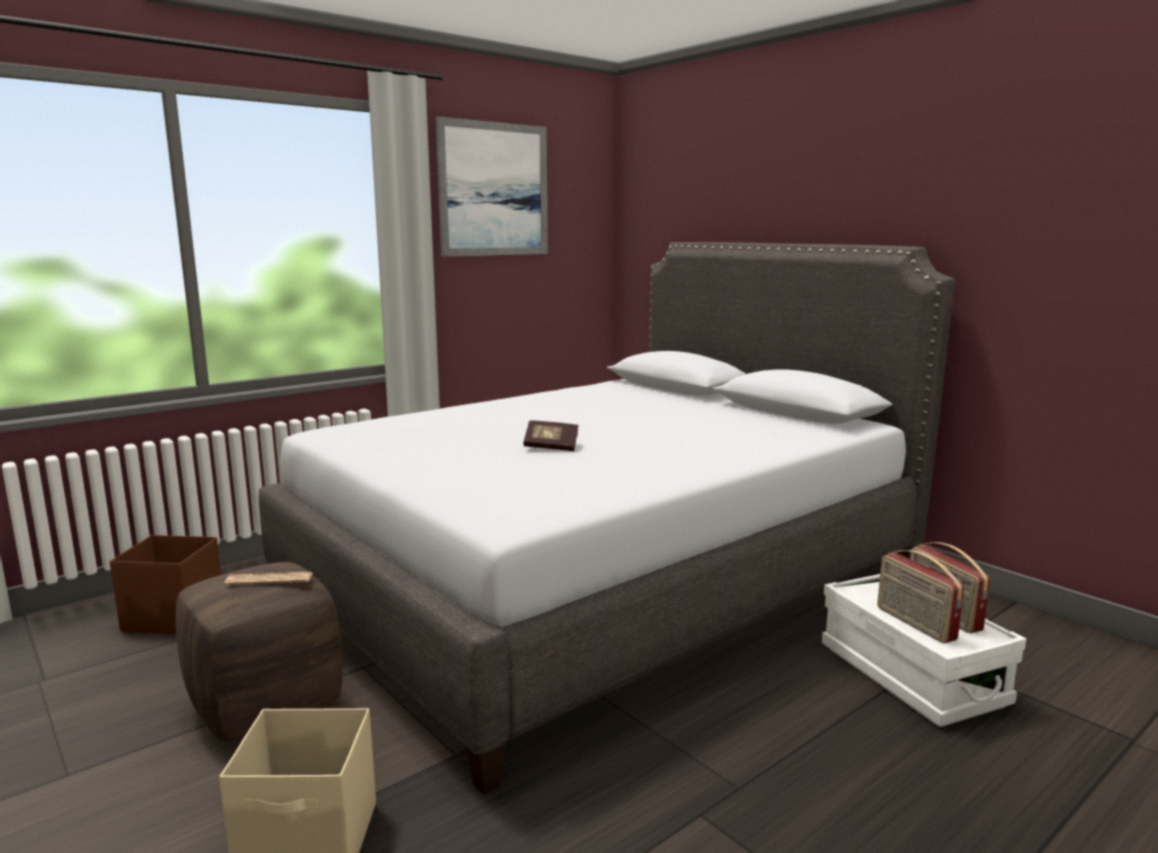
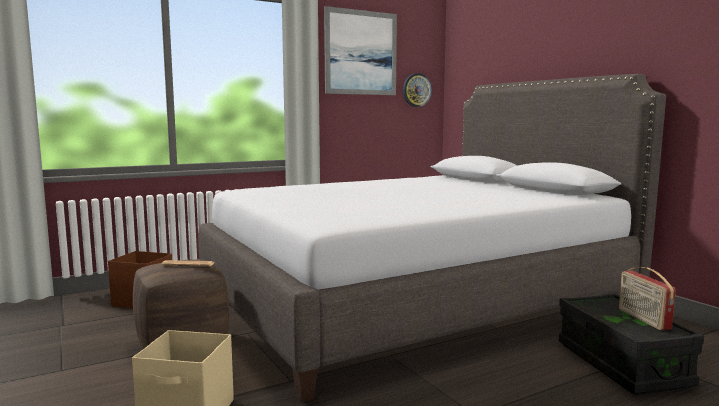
camera: 10 degrees right, 5 degrees down
book [523,420,578,451] -> none
white storage box [822,574,1026,727] -> black storage box [559,294,704,395]
radio [877,550,964,643] -> none
none -> wall clock [403,73,432,107]

